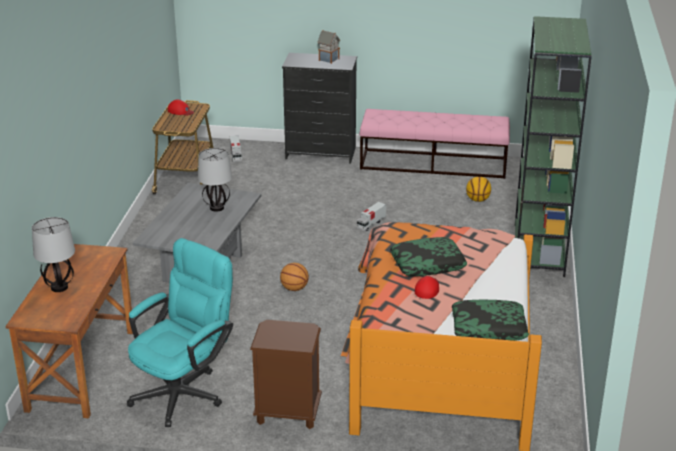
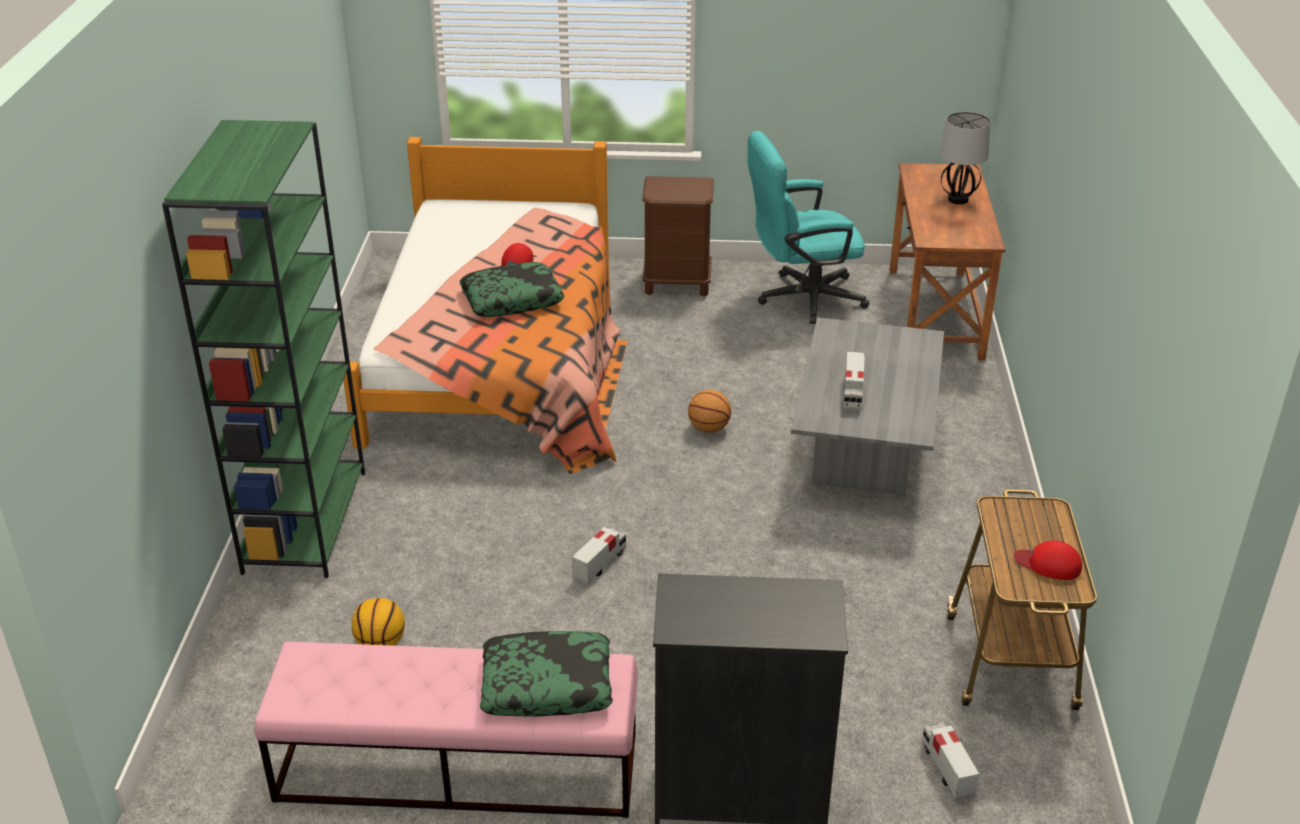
camera: 175 degrees right, 5 degrees up
turquoise office chair [127,238,233,427] -> turquoise office chair turned 45 degrees clockwise [747,131,869,324]
table lamp [198,148,232,212] -> toy truck [843,352,865,410]
toy house [317,30,340,64] -> none
pillow [452,300,529,341] -> pillow moved to [480,631,613,717]

